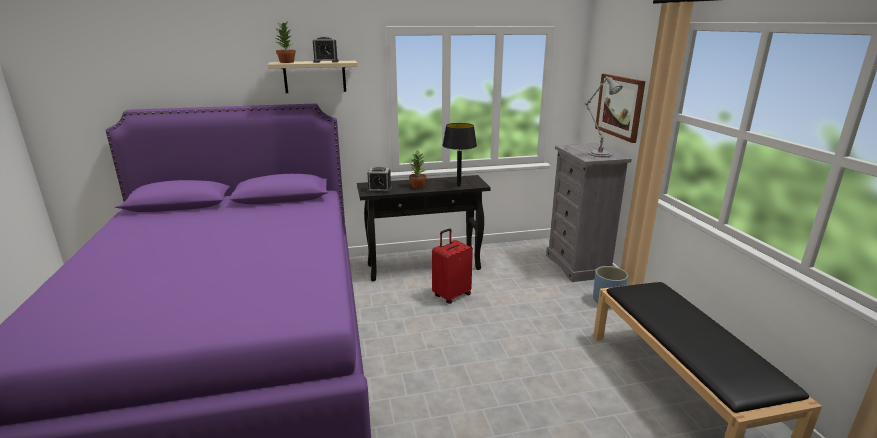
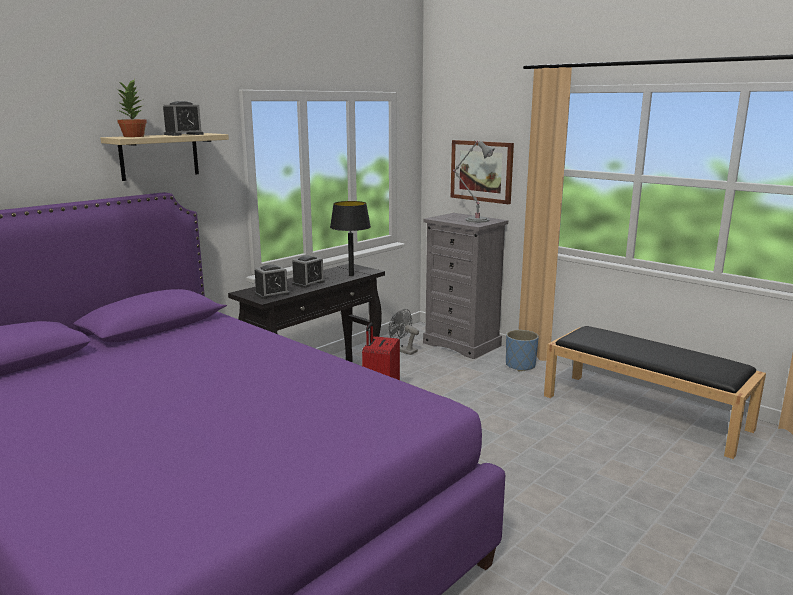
camera: 35 degrees left, 5 degrees down
potted plant [409,150,427,188] -> alarm clock [292,255,325,288]
none -> grey fan [389,309,419,355]

